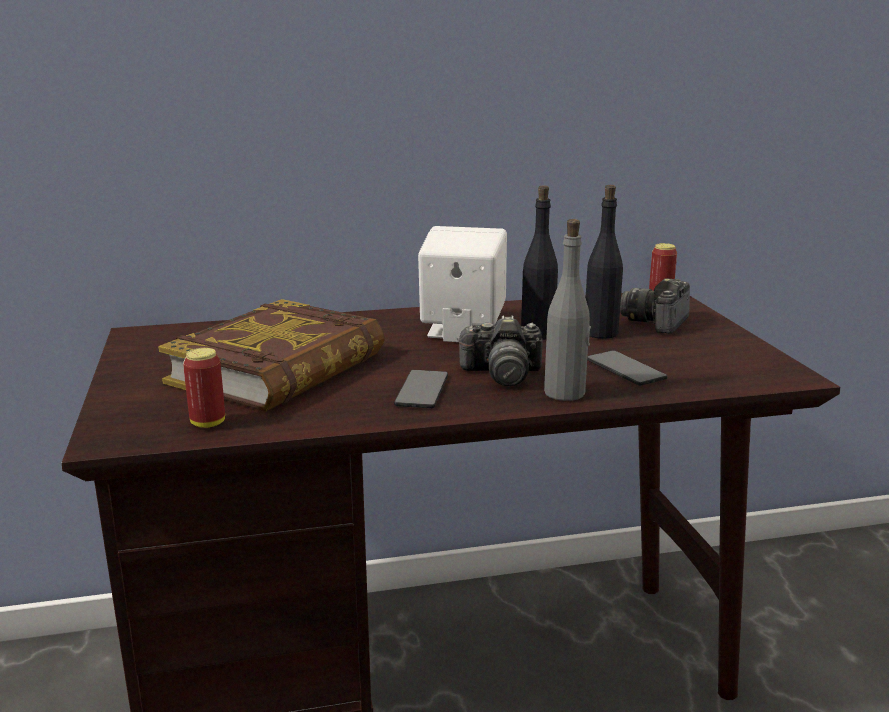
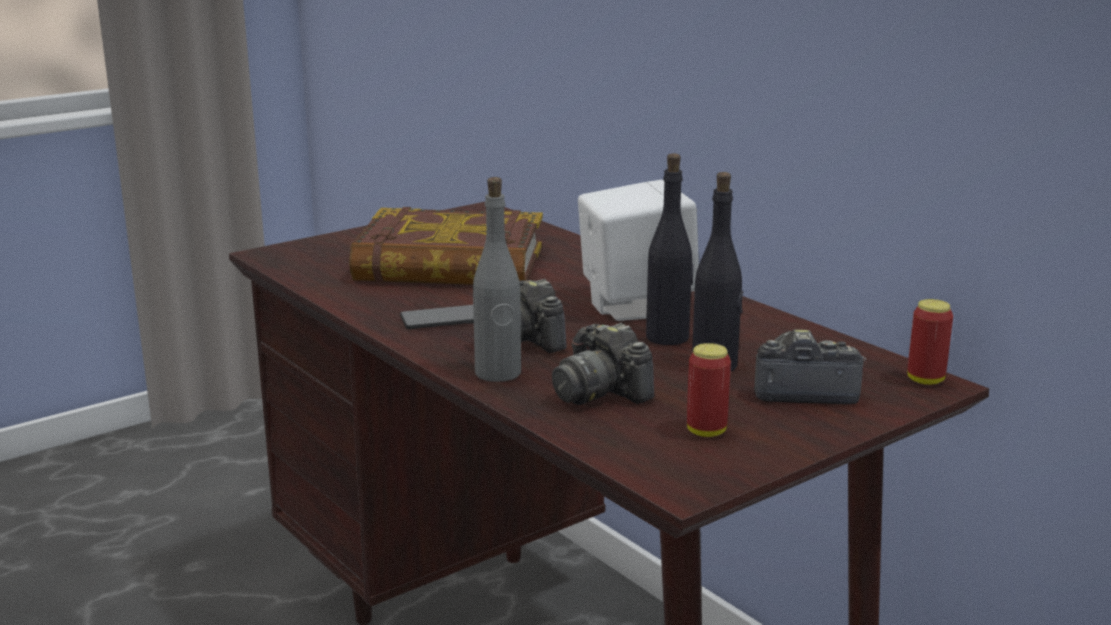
camera: 65 degrees right, 0 degrees up
can [183,348,225,428] -> can moved to [687,343,731,437]
phone [587,350,668,386] -> camera [552,323,654,405]

